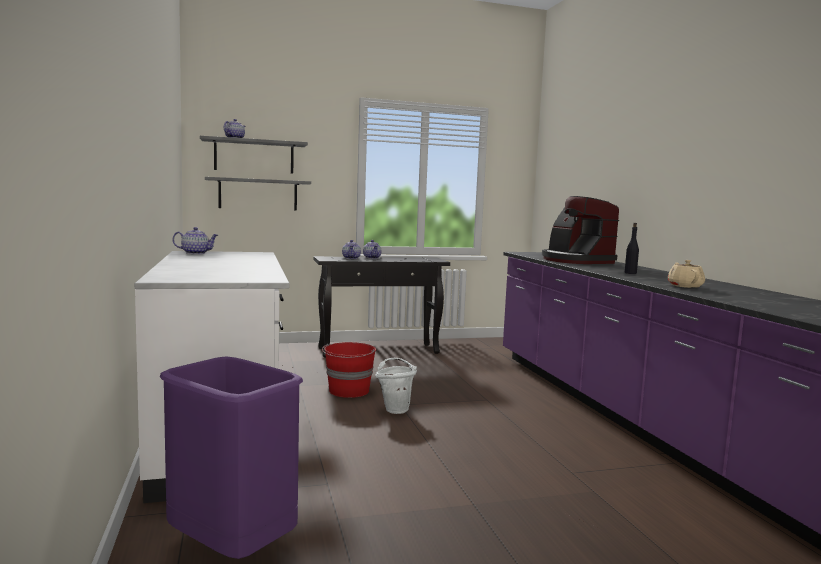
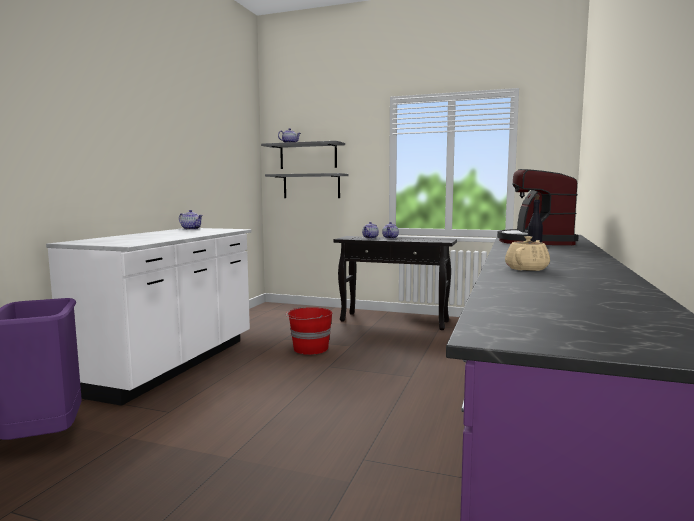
camera: 35 degrees right, 0 degrees up
white bucket [376,358,417,414] -> none

